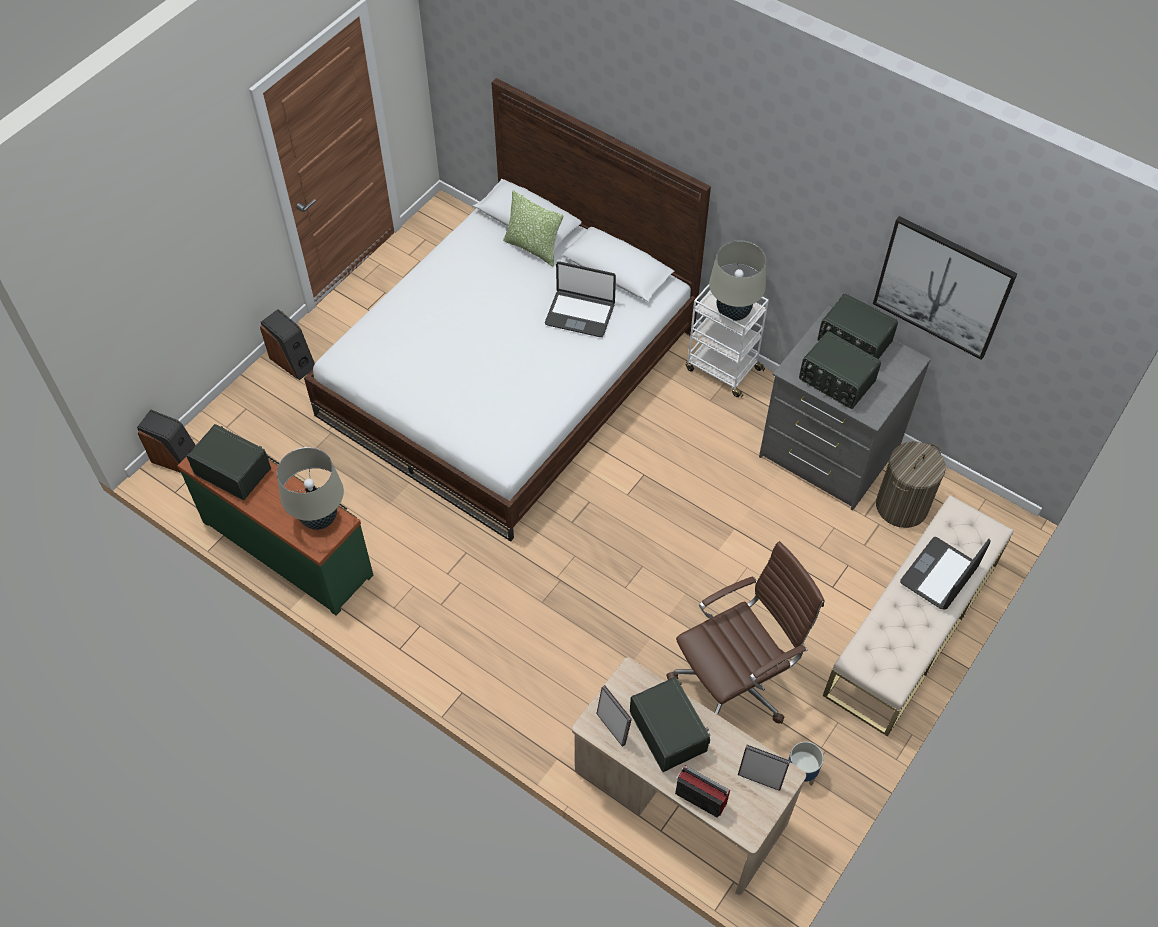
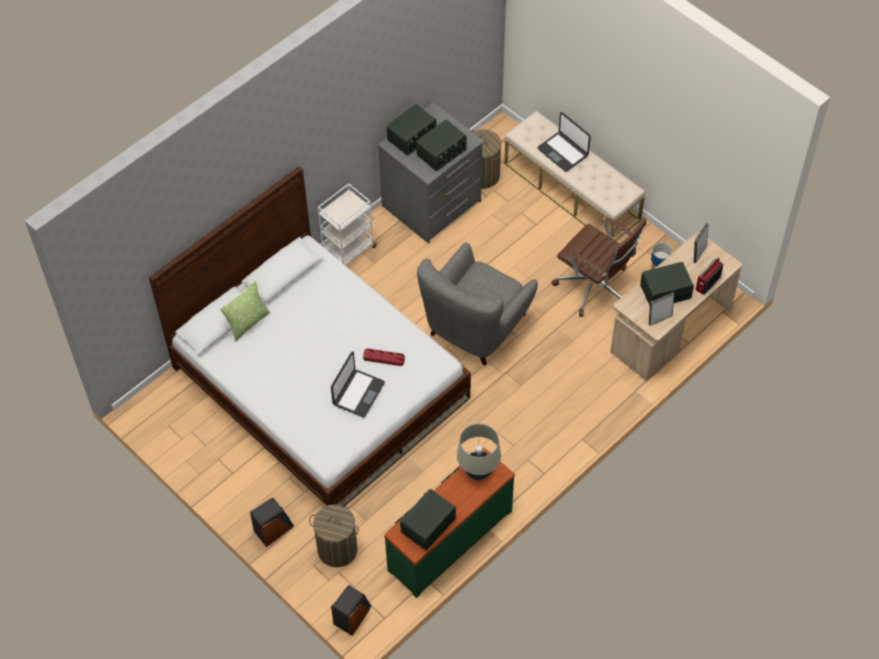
camera: 80 degrees left, 0 degrees up
laptop [545,261,616,337] -> laptop moved to [331,351,385,417]
brown office chair [667,541,825,724] -> brown office chair turned 150 degrees clockwise [551,217,646,317]
beige table lamp [709,240,766,321] -> none
picture [873,216,1017,360] -> none
none -> laundry basket [309,504,359,567]
none -> red tray [363,348,405,366]
none -> grey armchair [417,243,538,365]

